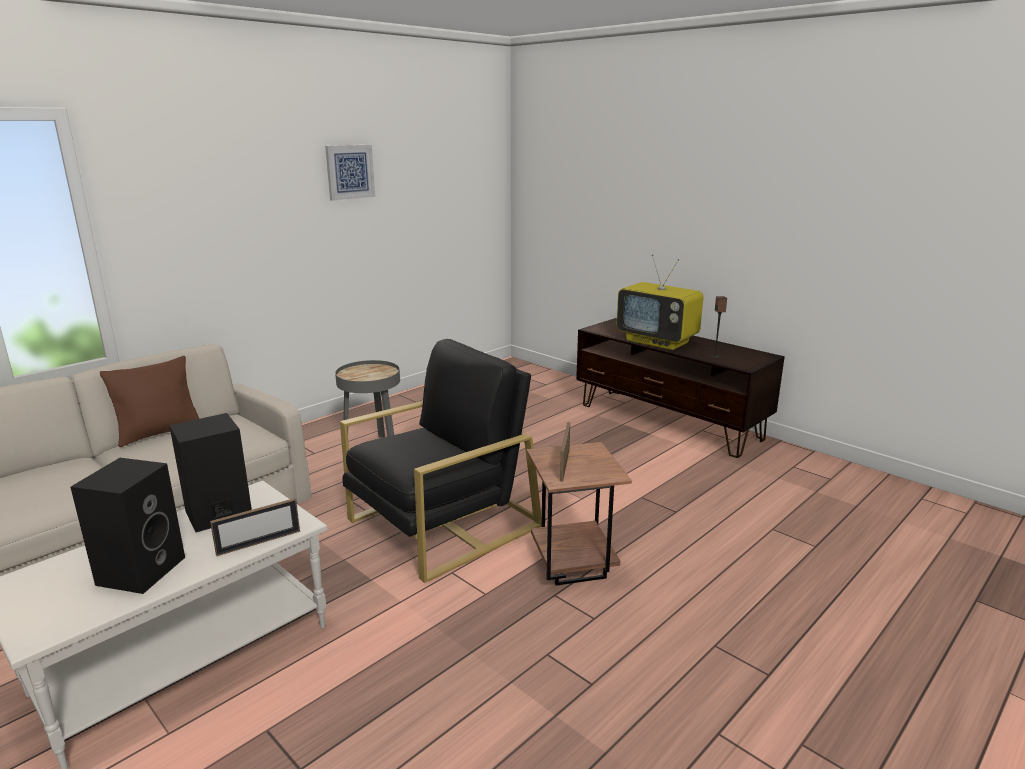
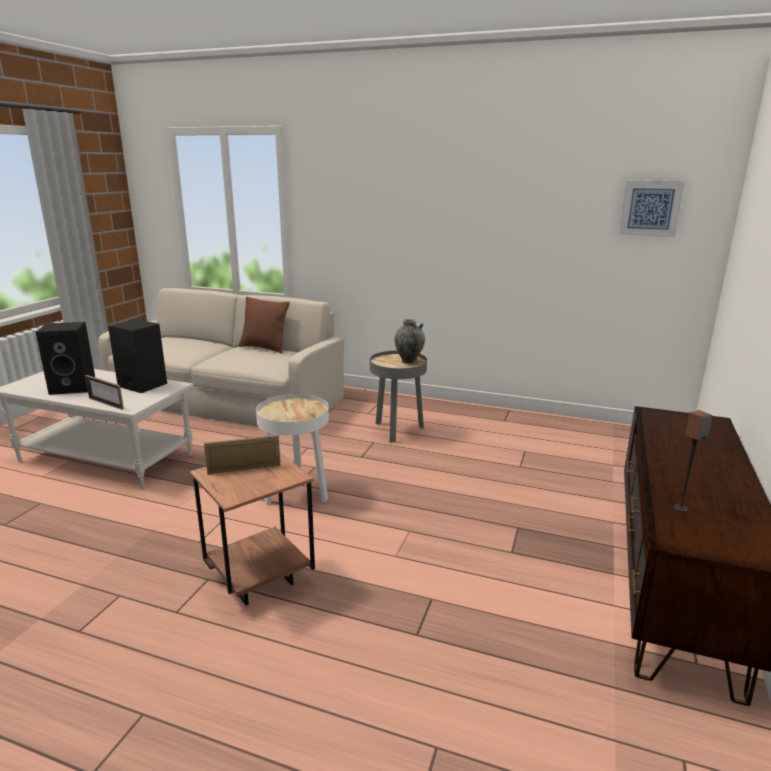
camera: 65 degrees right, 0 degrees up
picture [325,145,375,201] -> picture moved to [619,180,685,237]
black armchair [340,339,542,583] -> white side table [256,394,329,505]
television [617,255,703,350] -> none
none -> vase [394,319,425,364]

